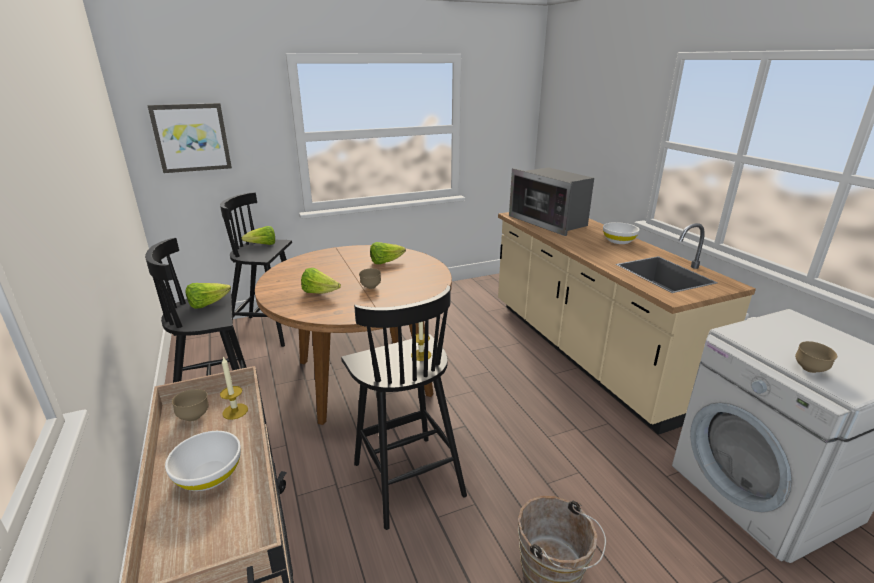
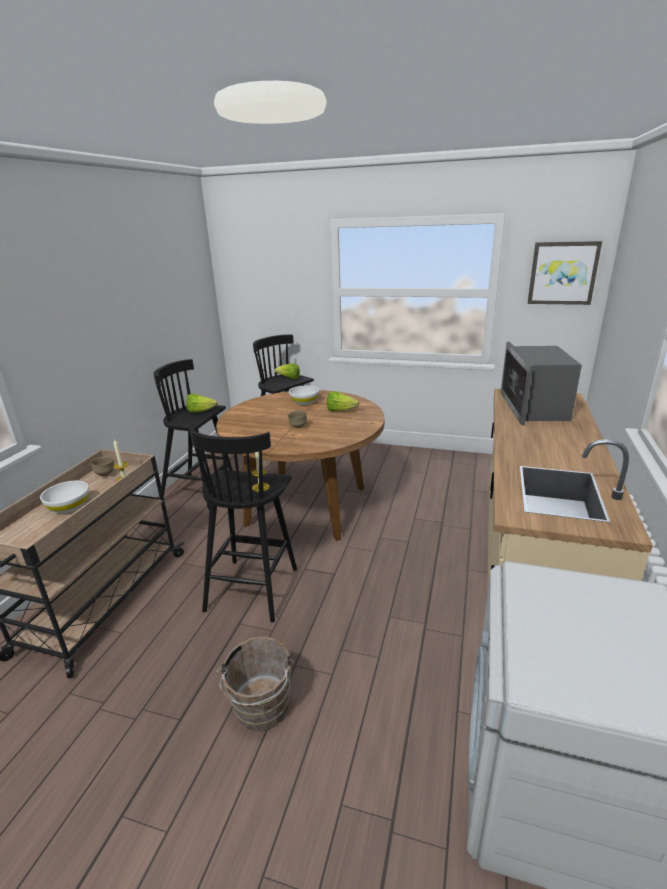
camera: 40 degrees right, 0 degrees up
picture [148,103,232,173] -> picture moved to [528,241,602,305]
lettuce [301,268,341,294] -> none
white bowl [603,222,640,244] -> white bowl moved to [289,386,319,405]
brown bowl [795,341,837,373] -> none

